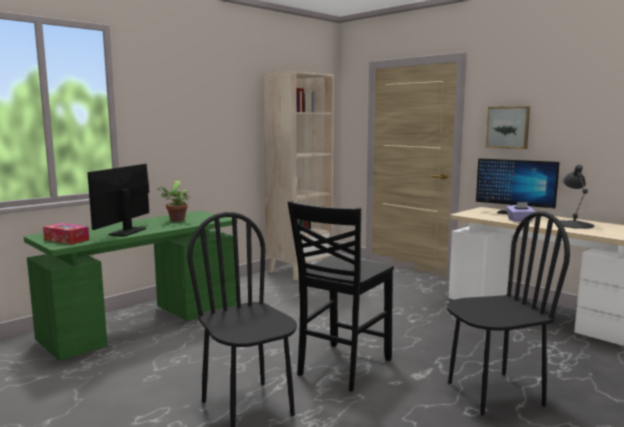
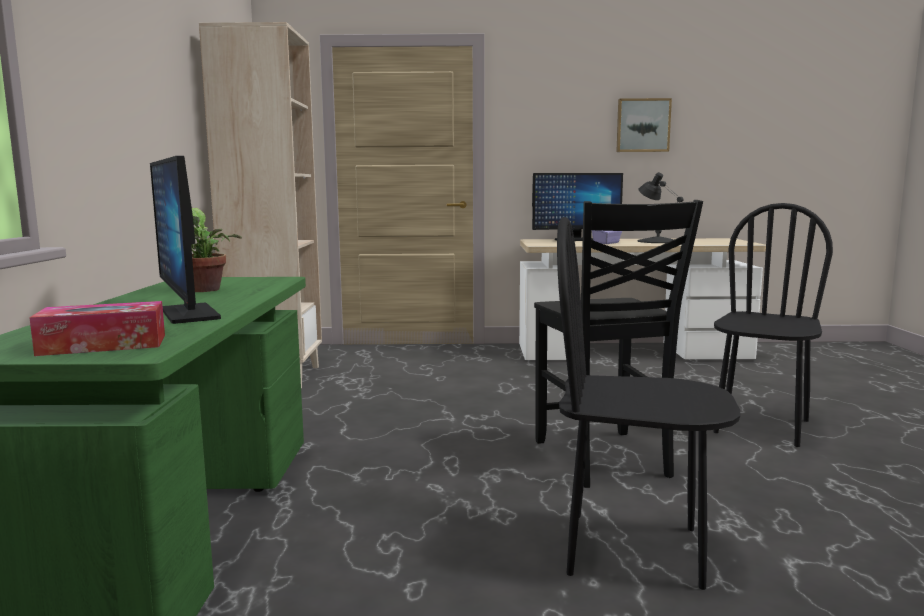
camera: 45 degrees left, 0 degrees up
picture [486,106,530,149] -> picture moved to [616,98,672,152]

